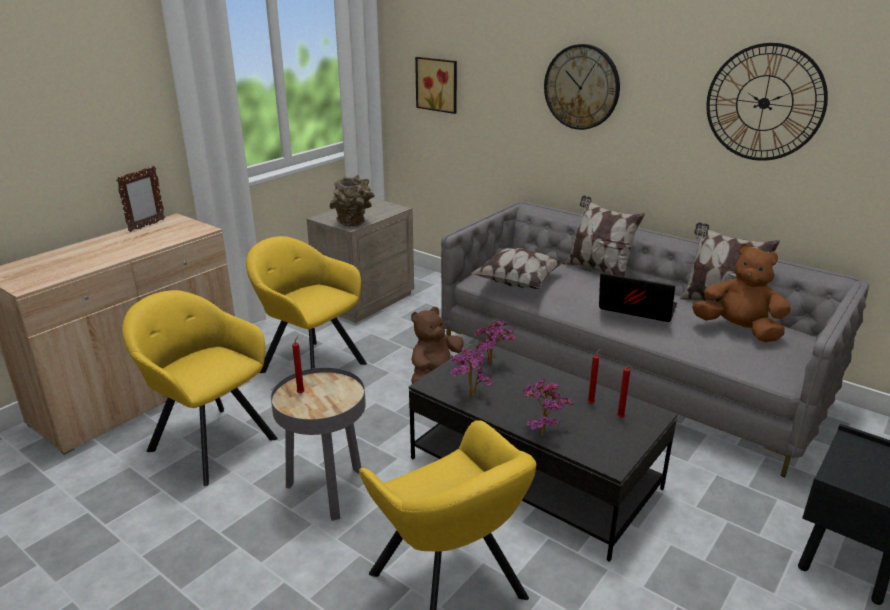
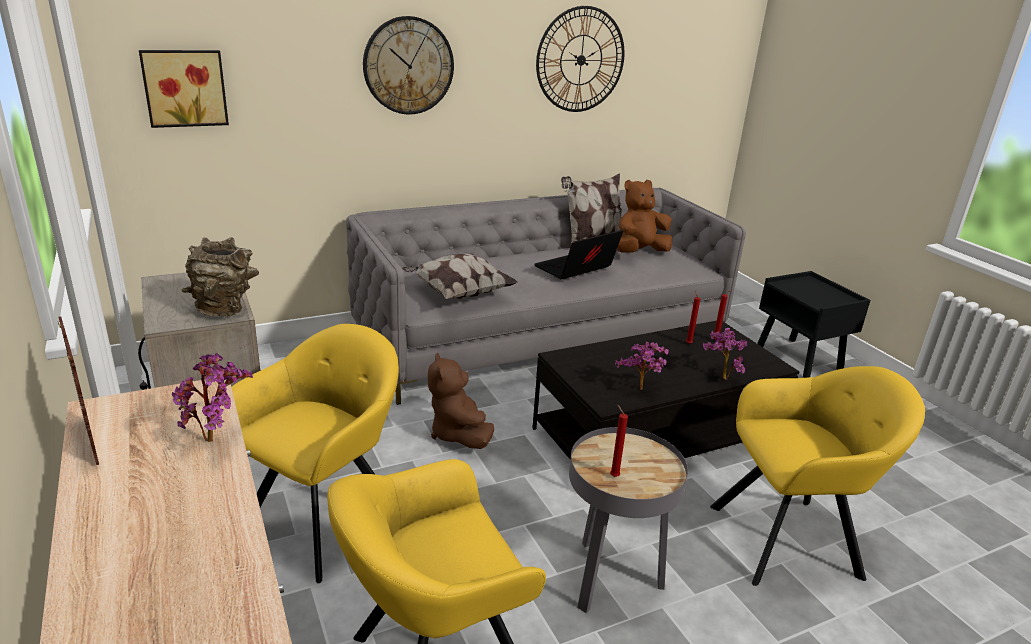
camera: 65 degrees left, 0 degrees up
yellow armchair [246,236,367,373] -> yellow armchair turned 150 degrees clockwise [232,324,399,583]
potted plant [474,320,516,364] -> potted plant moved to [172,353,253,442]
pillow [565,195,645,277] -> none

